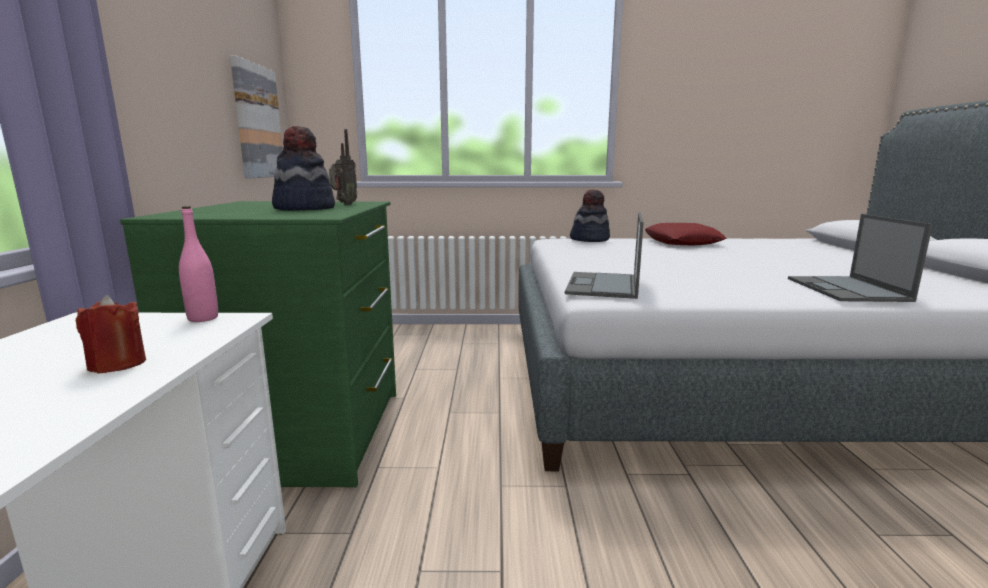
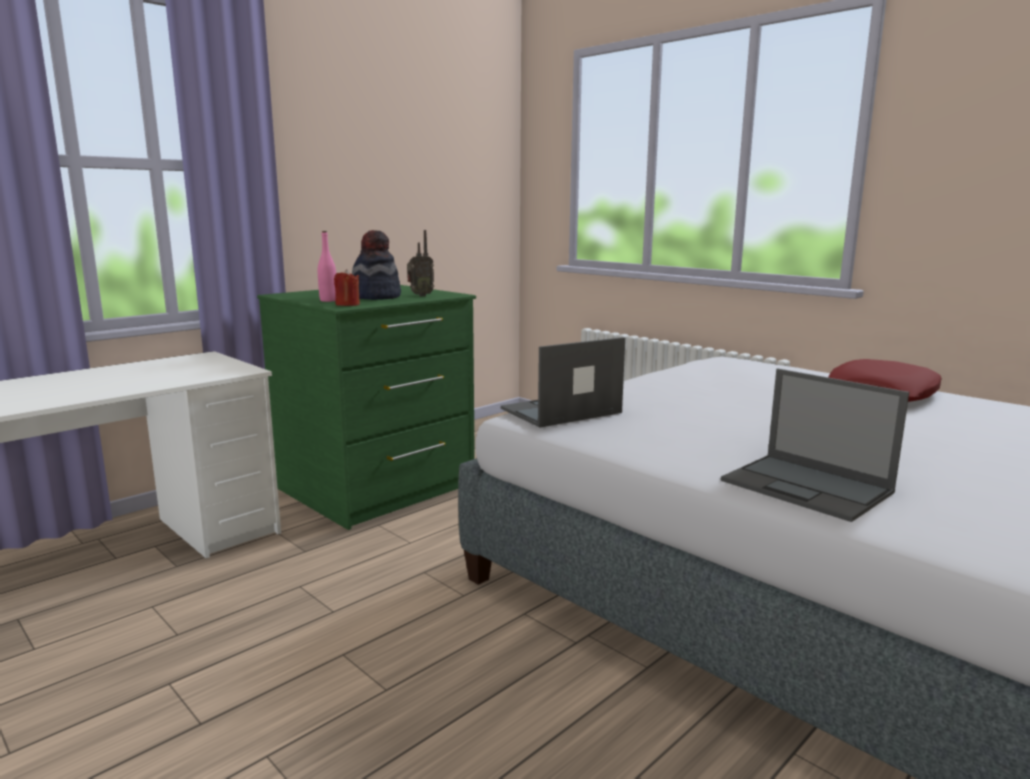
camera: 45 degrees right, 0 degrees up
red candle [76,295,146,374] -> red candle moved to [334,269,360,306]
pink bottle [179,206,218,322] -> pink bottle moved to [318,231,336,302]
picture [230,56,283,178] -> none
hat [570,189,610,242] -> none
laptop [788,214,933,302] -> laptop turned 90 degrees counterclockwise [721,368,909,522]

